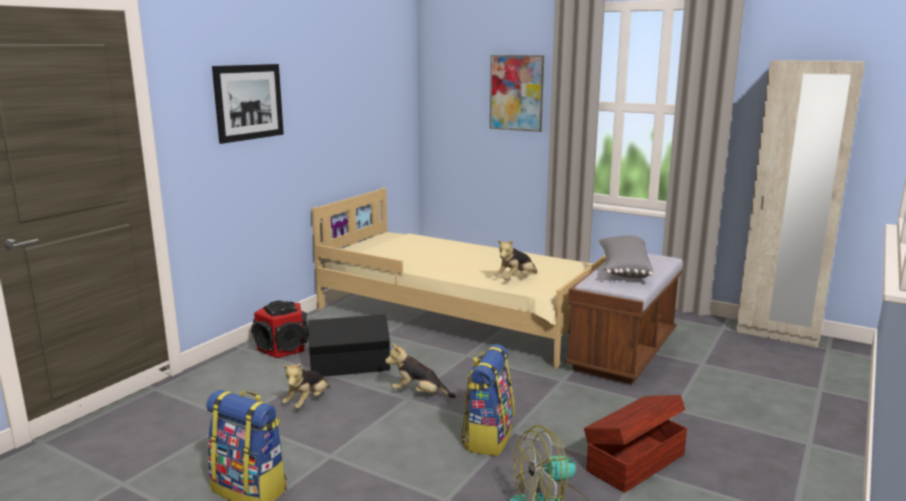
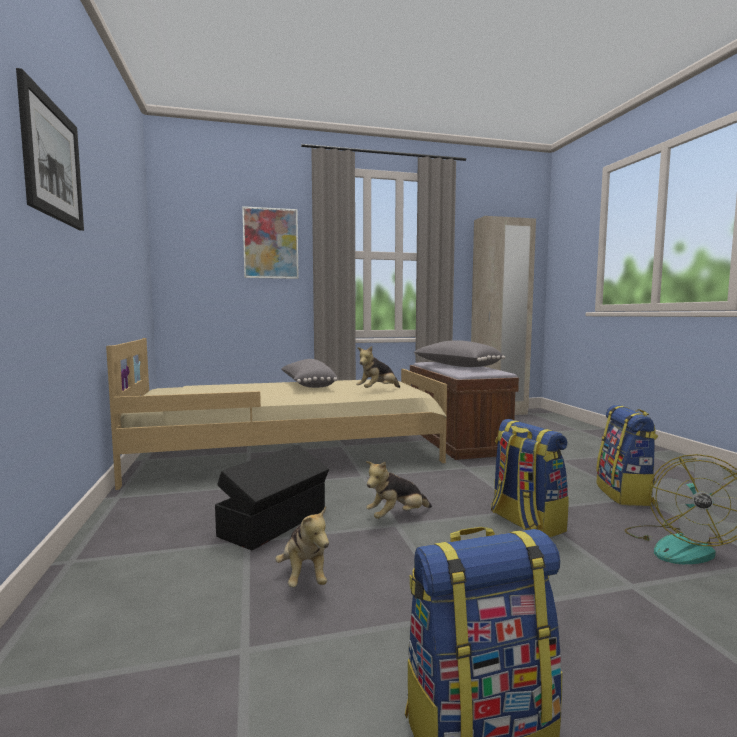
camera: 45 degrees left, 10 degrees down
speaker [251,300,309,358] -> none
plush toy [495,240,537,280] -> plush toy turned 45 degrees clockwise [356,346,400,388]
brown storage box [584,395,687,493] -> backpack [596,405,658,506]
none -> grey pillow [281,359,337,388]

